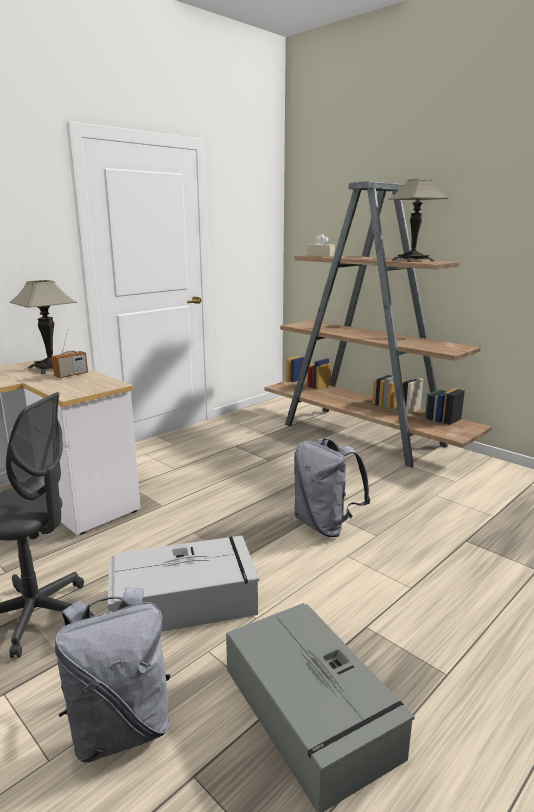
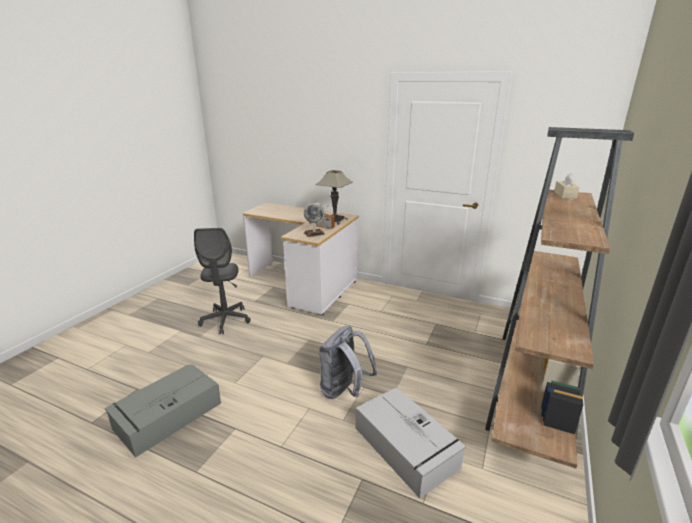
camera: 70 degrees right, 5 degrees up
grey backpack [55,587,171,763] -> none
grey storage box [108,536,259,632] -> grey storage box moved to [355,388,466,498]
table lamp [388,179,449,262] -> none
none -> globe [304,202,325,237]

